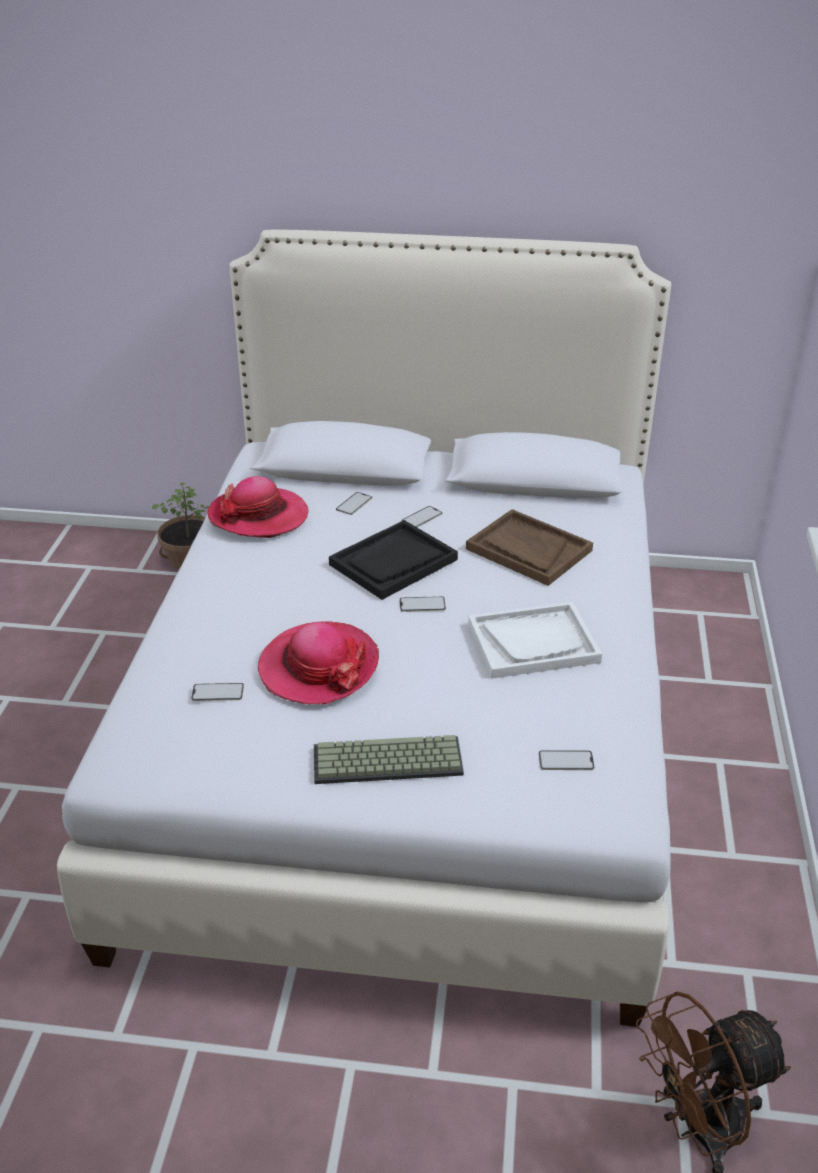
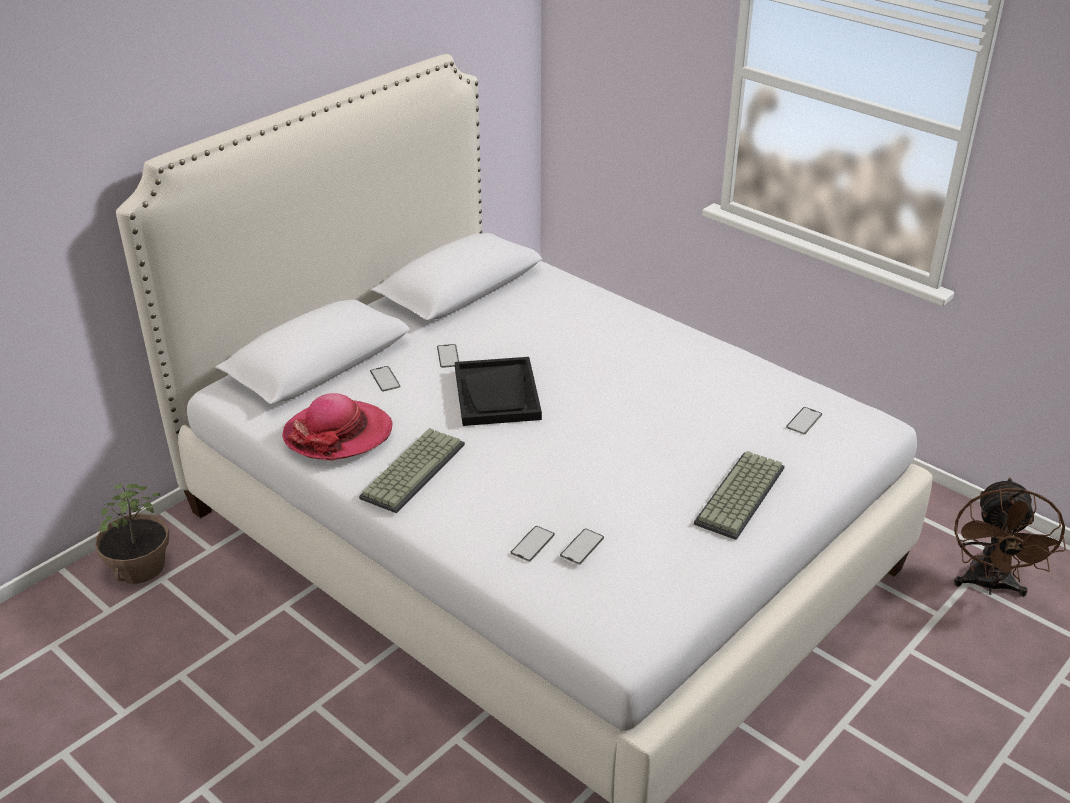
camera: 55 degrees left, 0 degrees up
hat [258,621,379,704] -> none
phone [400,596,446,612] -> phone moved to [511,526,555,562]
brown tray [466,509,593,586] -> none
white tray [468,602,602,679] -> none
none -> keyboard [359,428,465,513]

